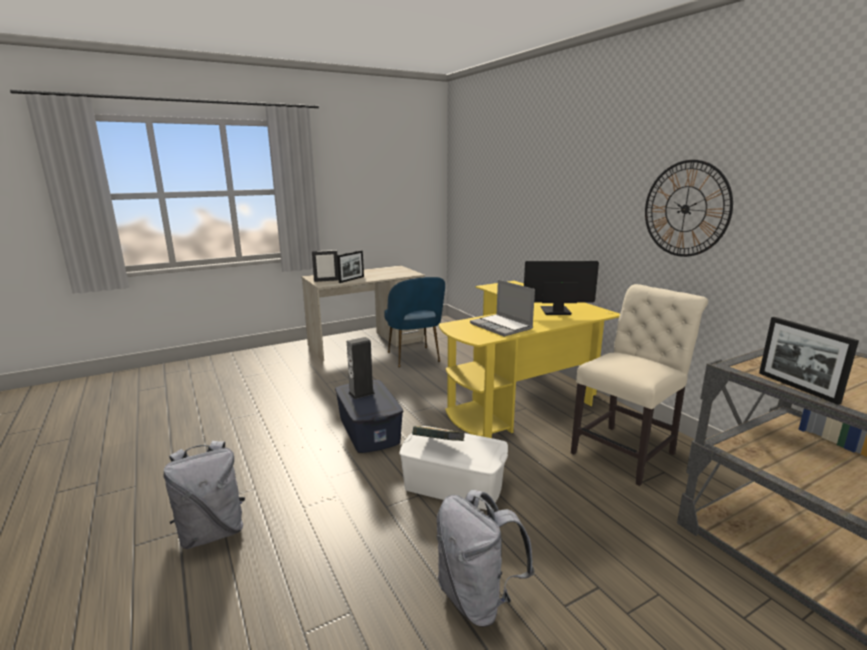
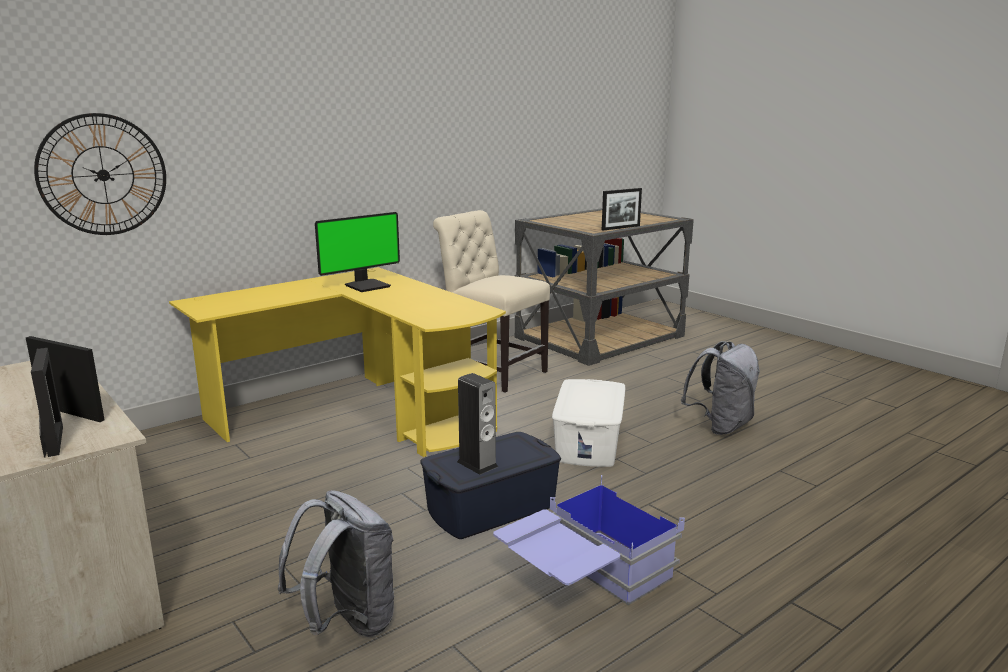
camera: 100 degrees left, 0 degrees up
grey backpack [164,441,245,549] -> grey backpack moved to [278,490,395,637]
blue chair [384,277,445,368] -> none
book [412,426,465,441] -> none
laptop [470,280,535,337] -> none
monitor [524,261,599,315] -> monitor turned 120 degrees counterclockwise [315,212,400,292]
wall clock [645,160,733,257] -> wall clock moved to [34,113,166,235]
none -> blue storage box [493,475,685,605]

